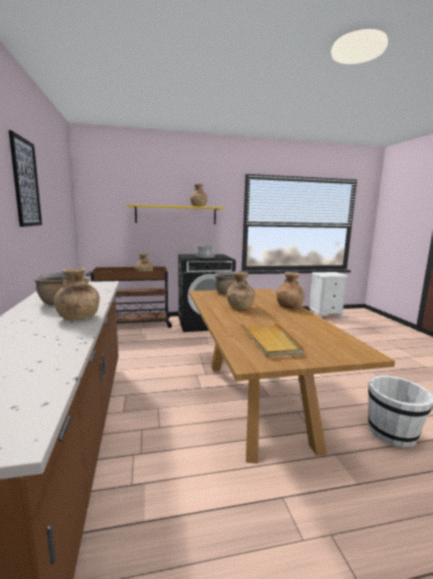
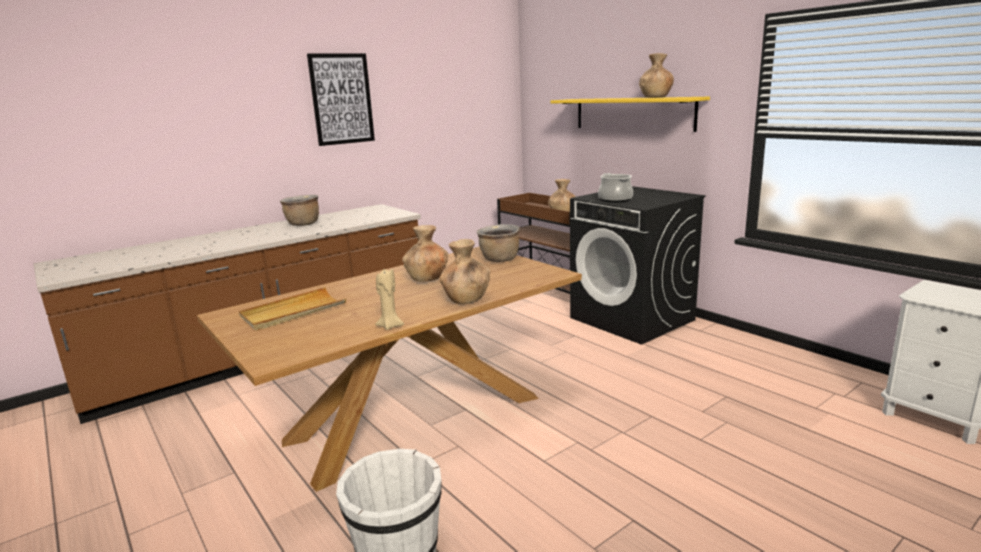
camera: 65 degrees right, 5 degrees up
brown vase [54,268,100,320] -> none
none -> beige candle [375,269,404,330]

